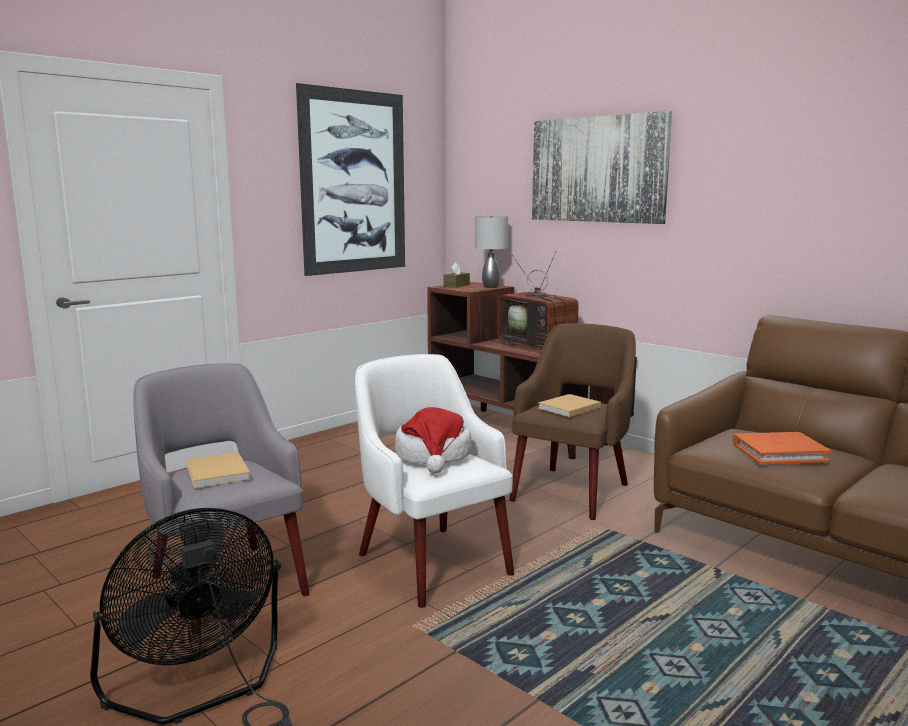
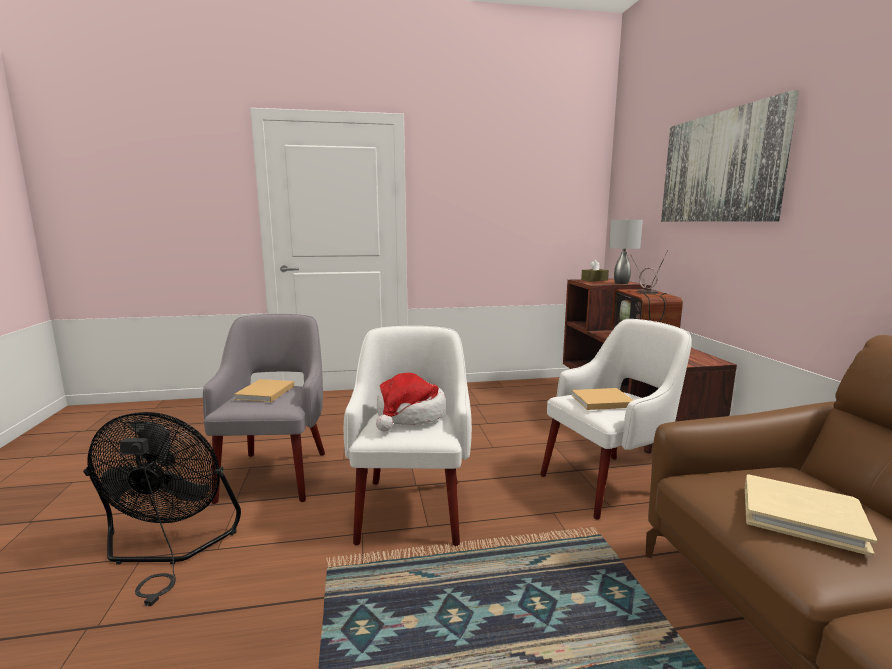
camera: 35 degrees right, 0 degrees up
picture [296,83,405,276] -> none
brown armchair [509,323,636,520] -> white armchair [540,319,692,520]
orange book [733,432,831,464] -> beige book [745,474,877,556]

